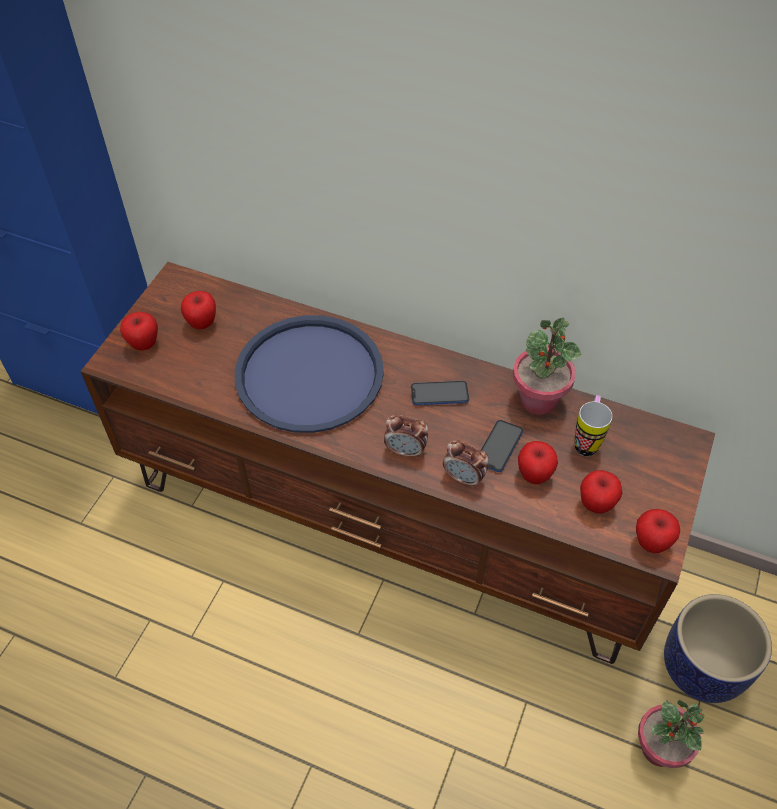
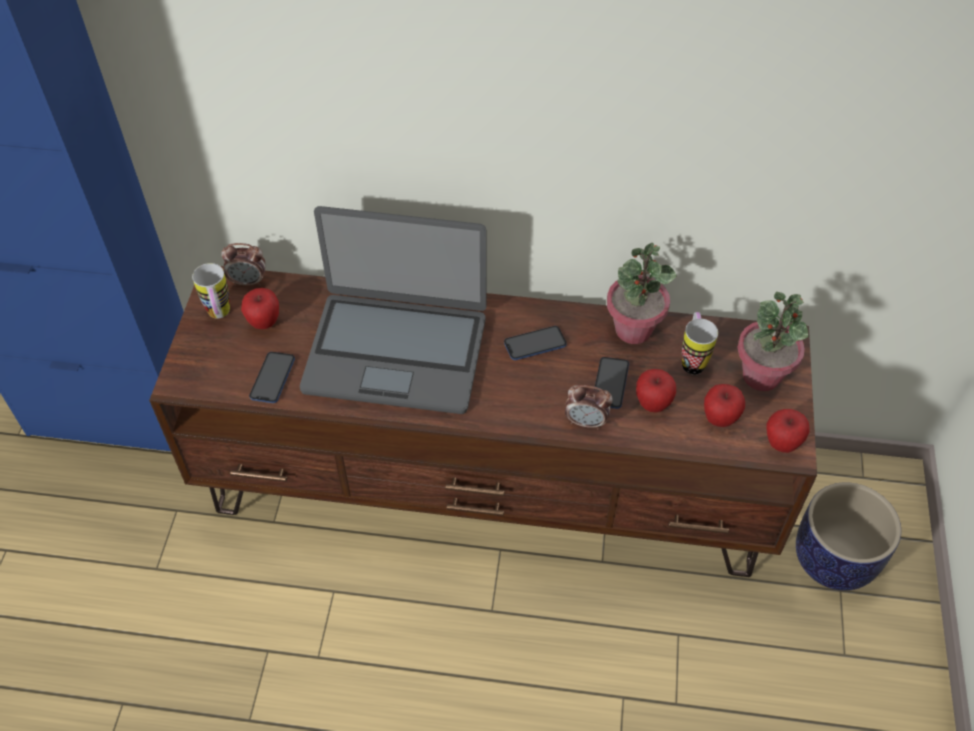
camera: 15 degrees left, 0 degrees up
apple [120,312,158,350] -> none
blue tray [235,315,384,433] -> laptop [300,206,486,414]
alarm clock [384,415,429,458] -> alarm clock moved to [221,243,265,286]
potted plant [638,700,705,768] -> potted plant moved to [737,292,808,391]
none -> mug [192,263,230,318]
none -> phone [249,352,295,403]

